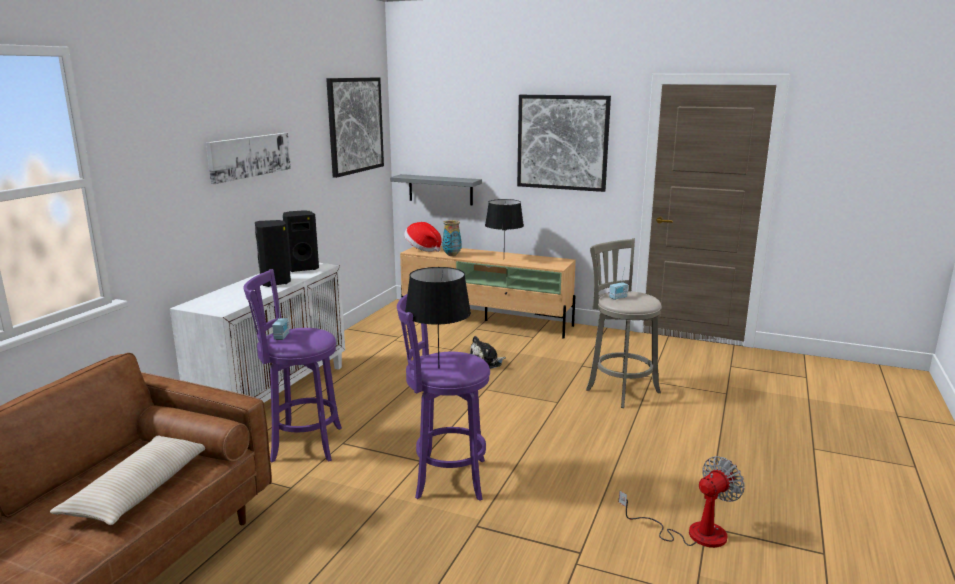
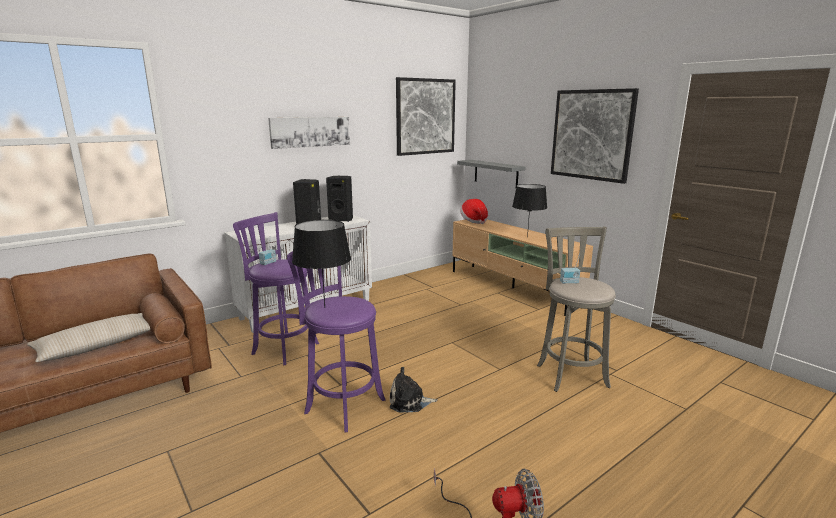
camera: 30 degrees right, 0 degrees up
vase [442,220,462,256] -> none
plush toy [470,336,506,369] -> plush toy moved to [390,367,438,412]

